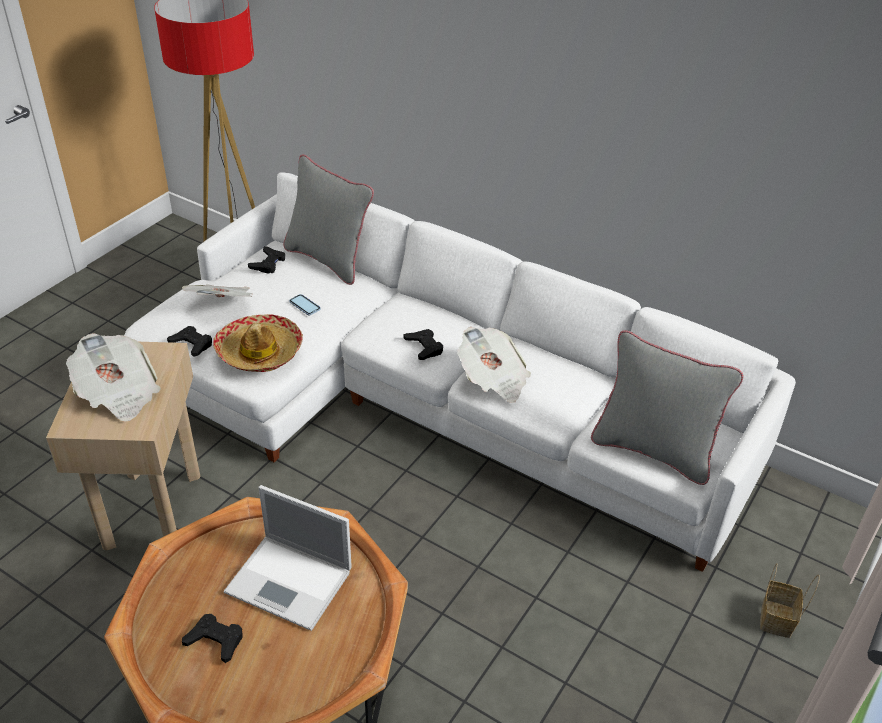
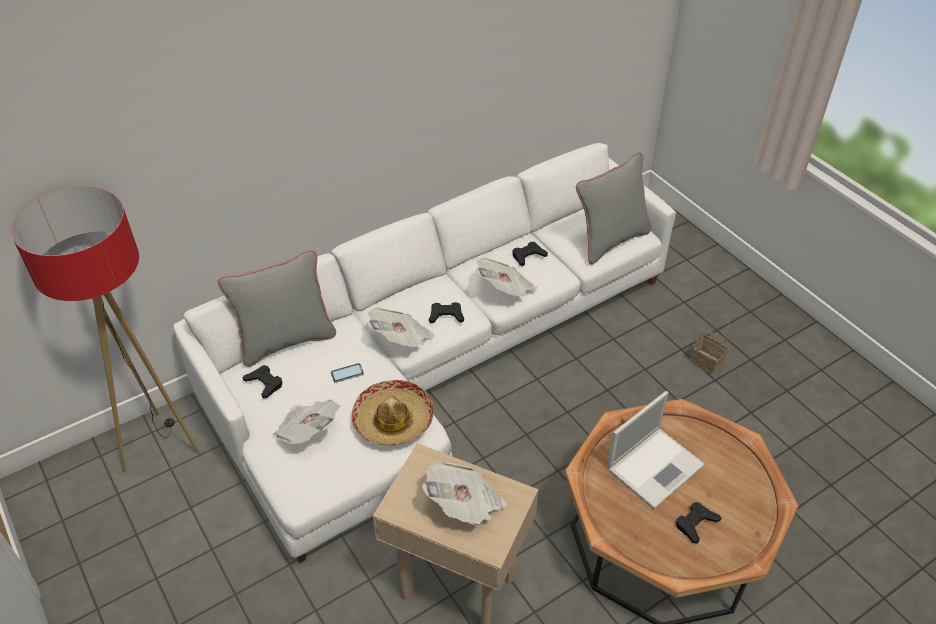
camera: 65 degrees left, 5 degrees up
black game controller [167,326,212,357] -> black game controller moved to [513,242,548,266]
basket [760,563,820,638] -> basket moved to [690,316,730,374]
none -> newspaper [367,308,434,348]

